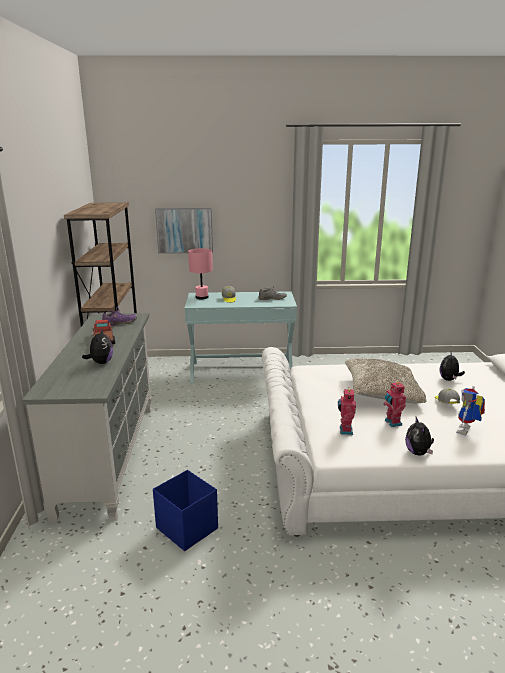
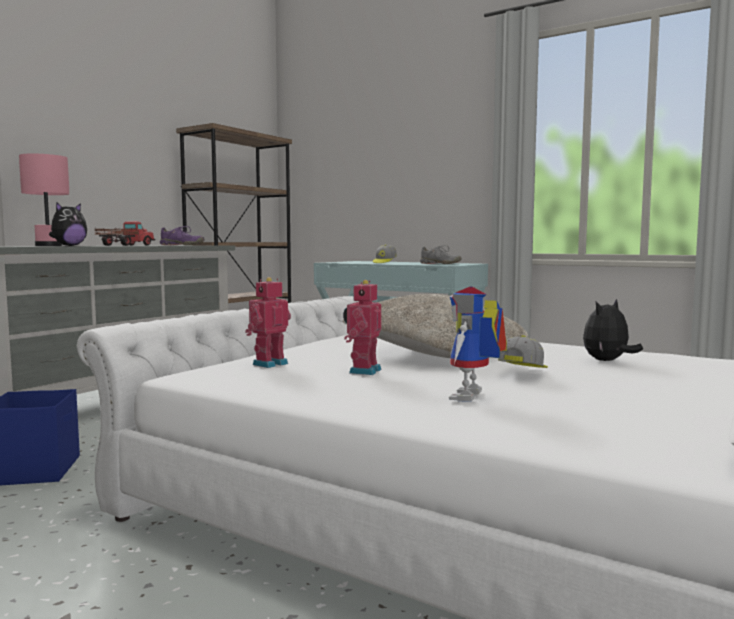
camera: 35 degrees right, 15 degrees down
picture [155,208,213,254] -> none
pink table lamp [188,248,213,299] -> pink table lamp moved to [19,154,69,246]
plush toy [405,417,434,455] -> none
toy robot [456,386,485,435] -> toy robot turned 45 degrees counterclockwise [449,287,507,402]

